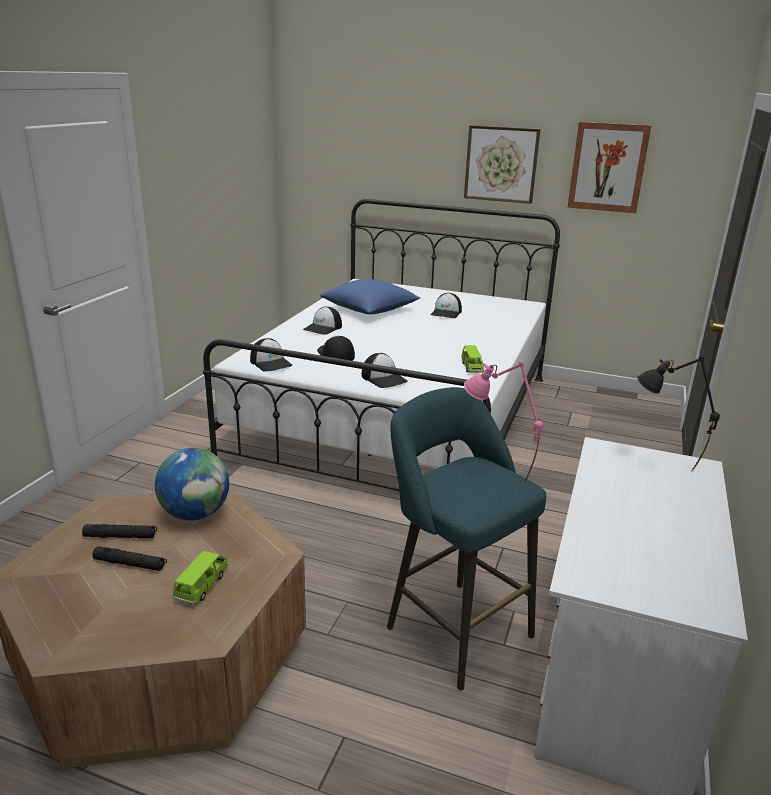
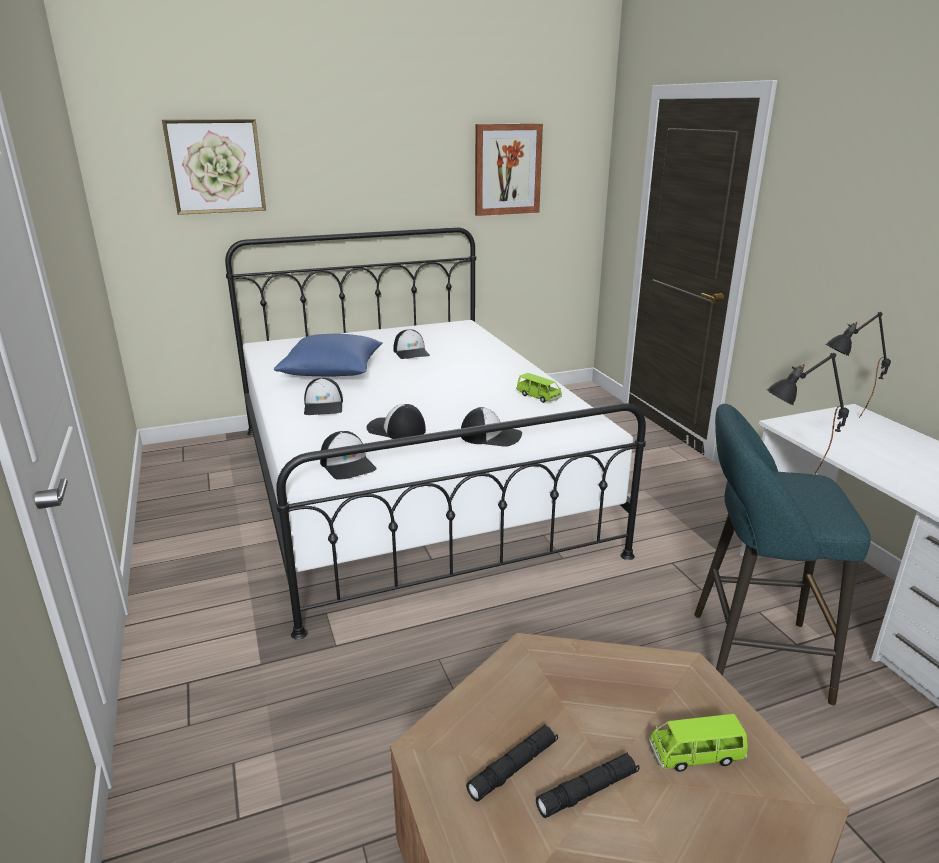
camera: 40 degrees left, 0 degrees up
globe [155,448,229,521] -> none
green toy car [173,551,229,604] -> green toy car turned 75 degrees counterclockwise [649,714,748,772]
cap [250,338,293,372] -> cap turned 45 degrees clockwise [320,431,377,479]
picture [464,125,541,204] -> picture moved to [162,119,266,215]
pink table lamp [464,361,543,482] -> black table lamp [766,353,849,476]

